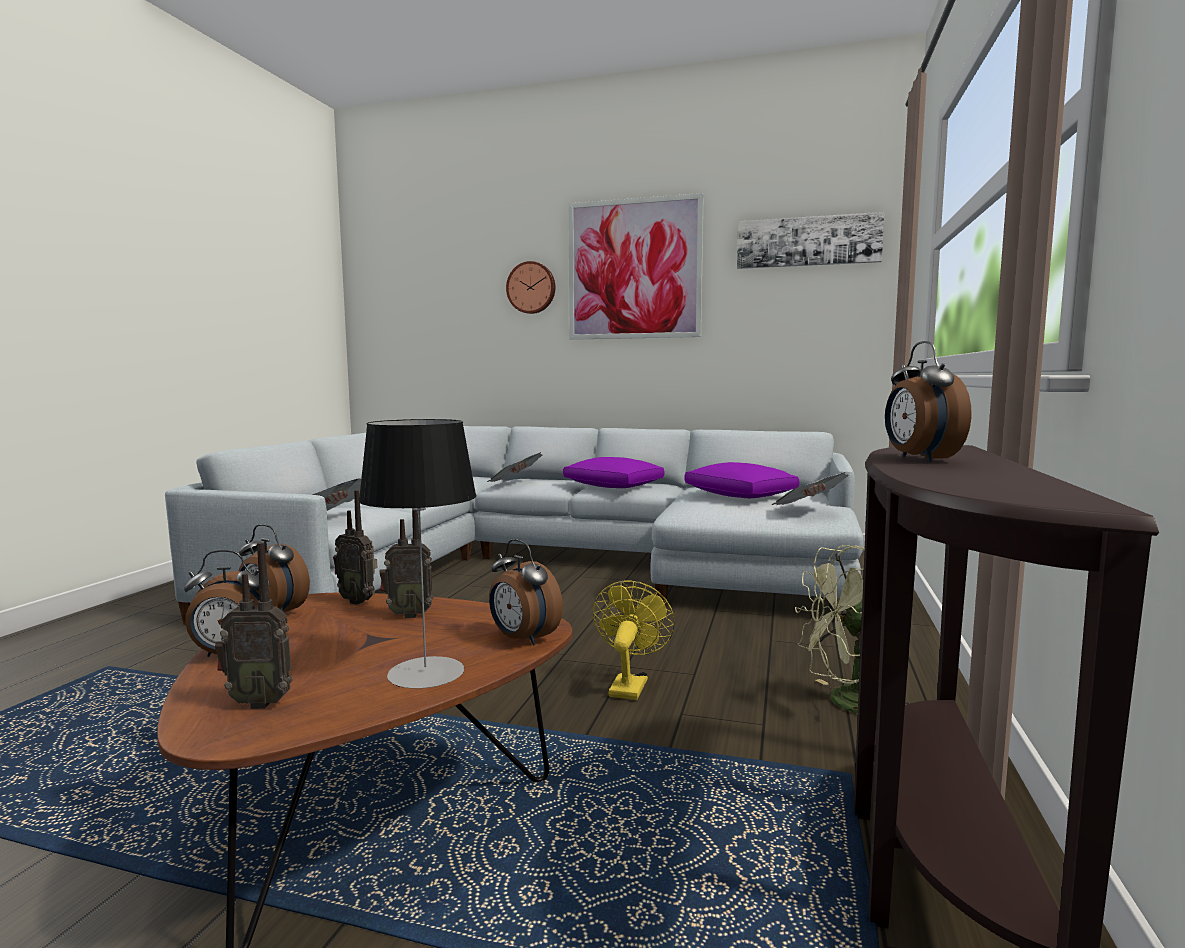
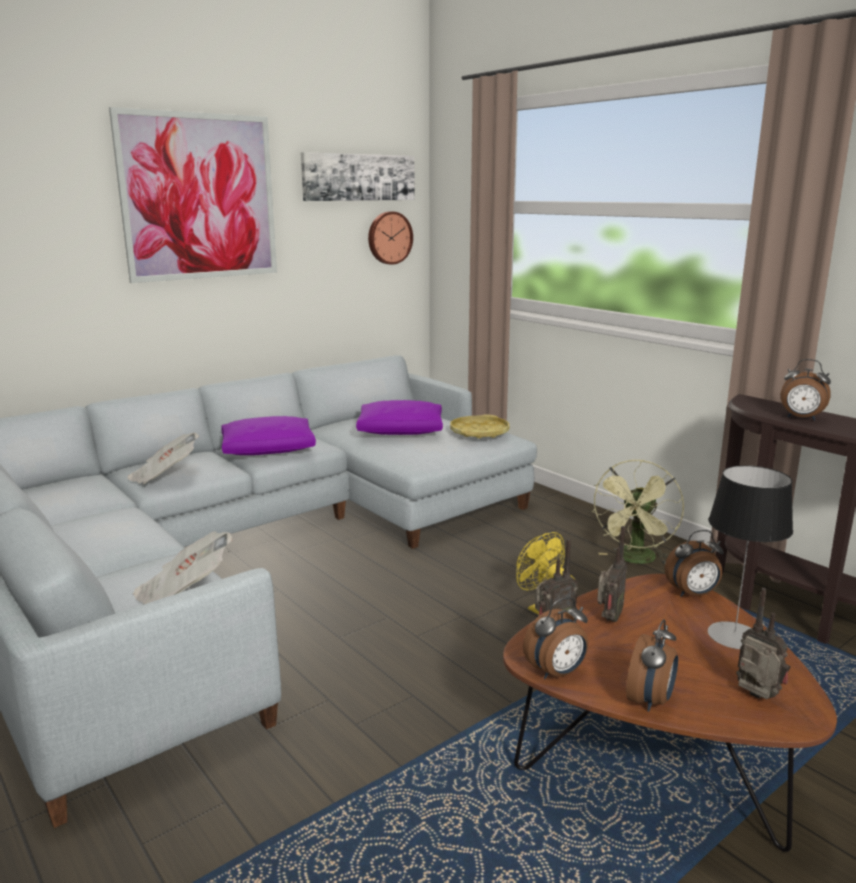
camera: 55 degrees left, 10 degrees up
radio [215,542,293,709] -> radio turned 75 degrees counterclockwise [736,588,791,699]
wall clock [506,261,555,314] -> wall clock moved to [368,211,413,265]
newspaper [772,472,848,505] -> yellow tray [450,415,509,439]

